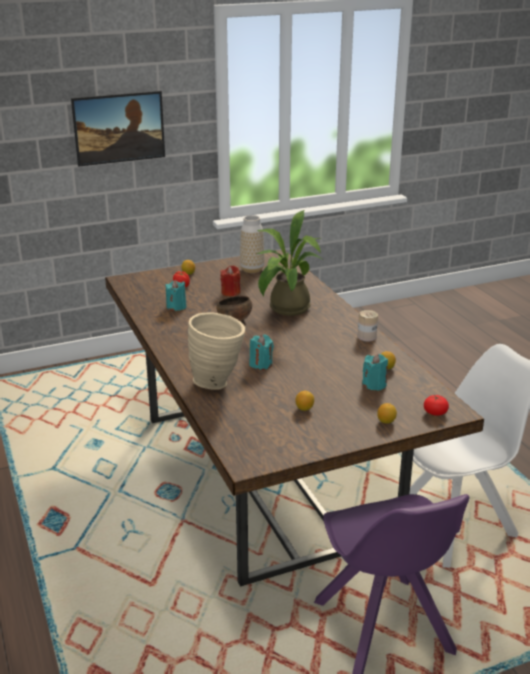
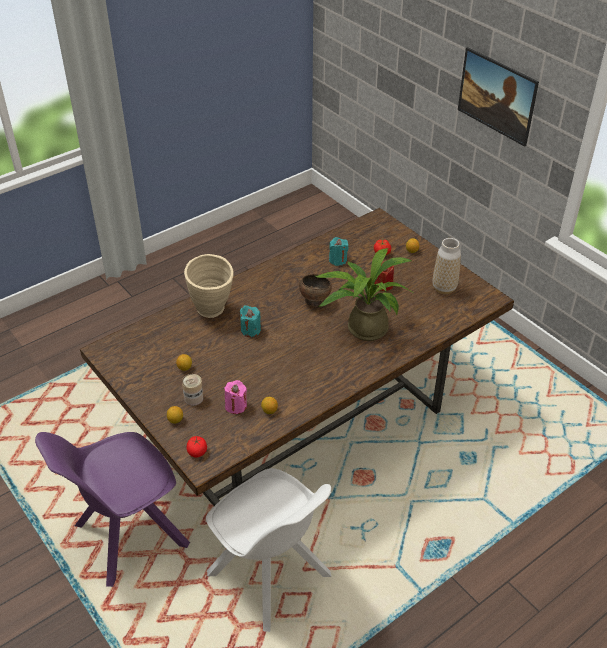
camera: 75 degrees right, 15 degrees up
can [358,310,378,341] -> can moved to [182,374,203,406]
turquoise candle [362,354,388,391] -> pink candle [224,380,247,414]

